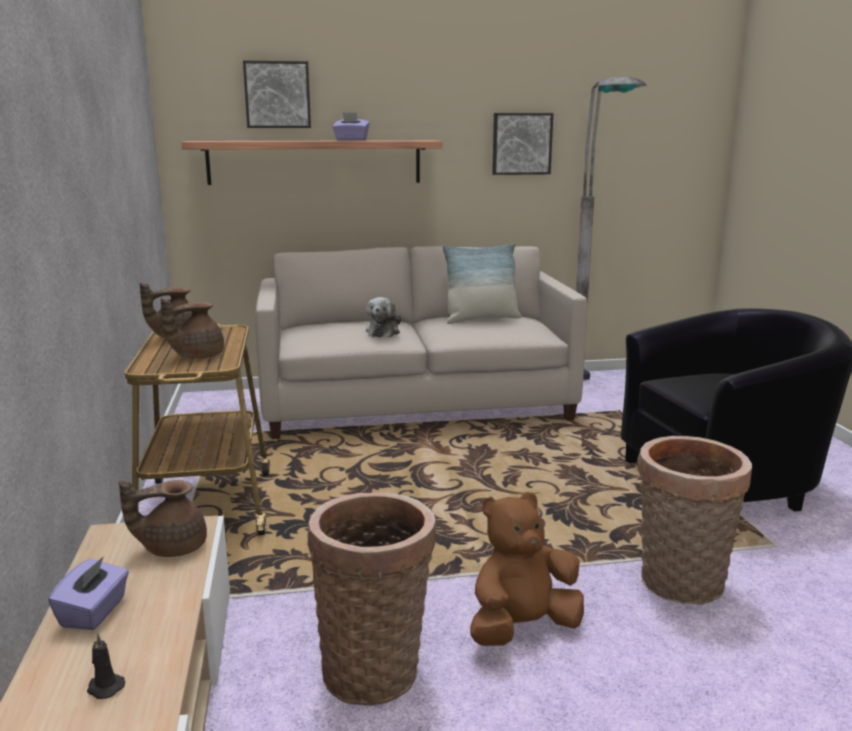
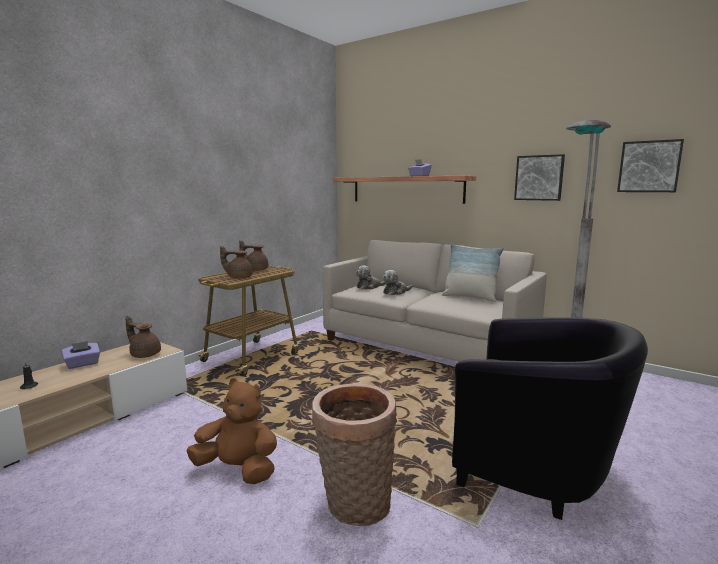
camera: 45 degrees right, 5 degrees down
picture [243,61,311,128] -> picture moved to [617,139,684,192]
basket [307,493,436,706] -> none
none -> plush toy [356,265,386,290]

